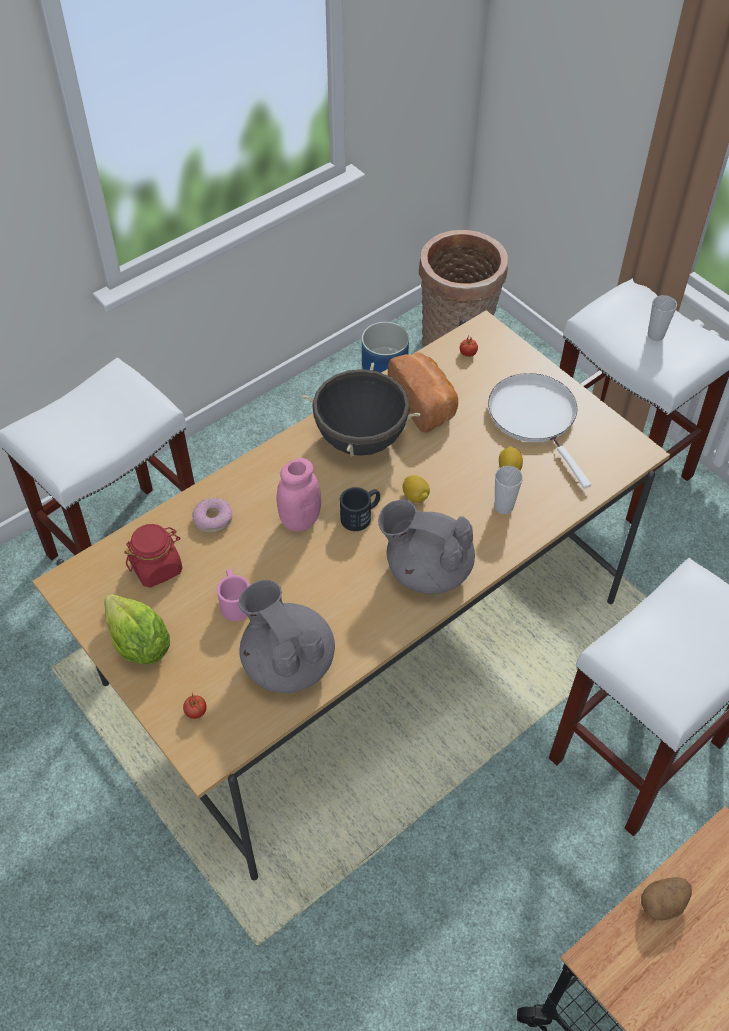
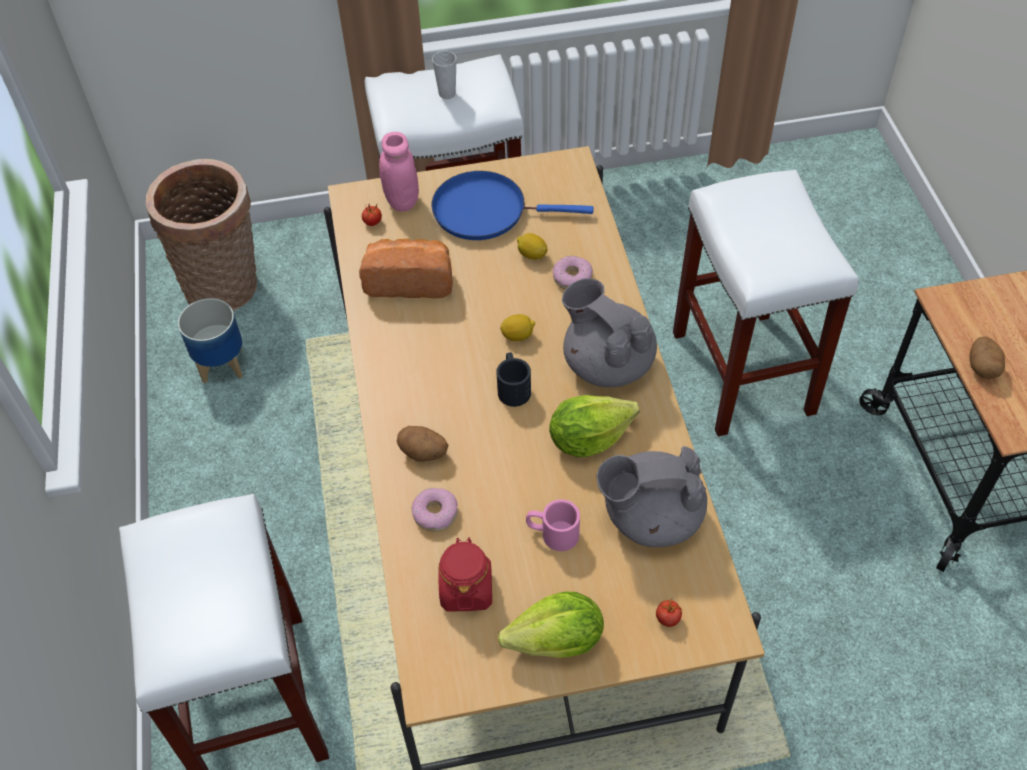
camera: 60 degrees left, 0 degrees up
pink jar [277,458,321,531] -> pink jar moved to [379,132,419,212]
black cooking pot [302,362,420,457] -> none
grey teapot [378,500,475,594] -> grey teapot turned 90 degrees clockwise [562,278,657,387]
white frying pan [488,373,591,489] -> blue frying pan [431,171,594,240]
cup [495,466,523,514] -> donut [553,256,593,290]
none -> potato [397,426,448,462]
none -> lettuce [549,395,640,457]

